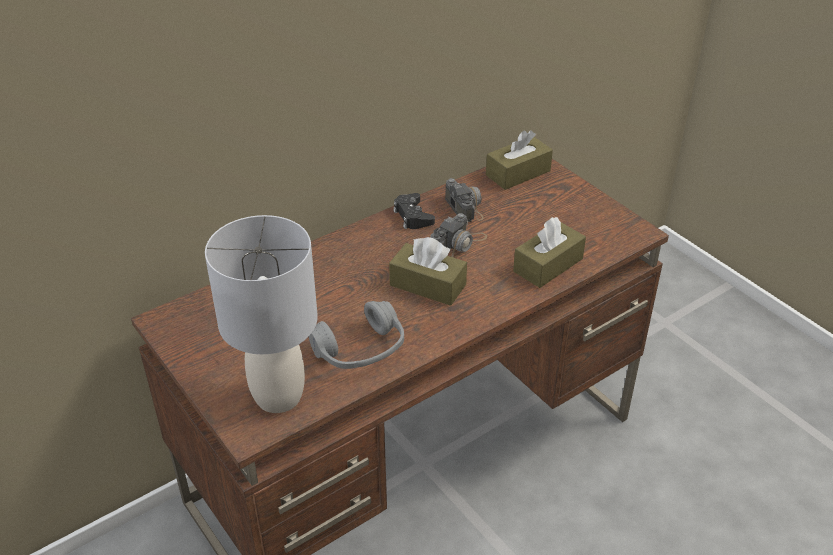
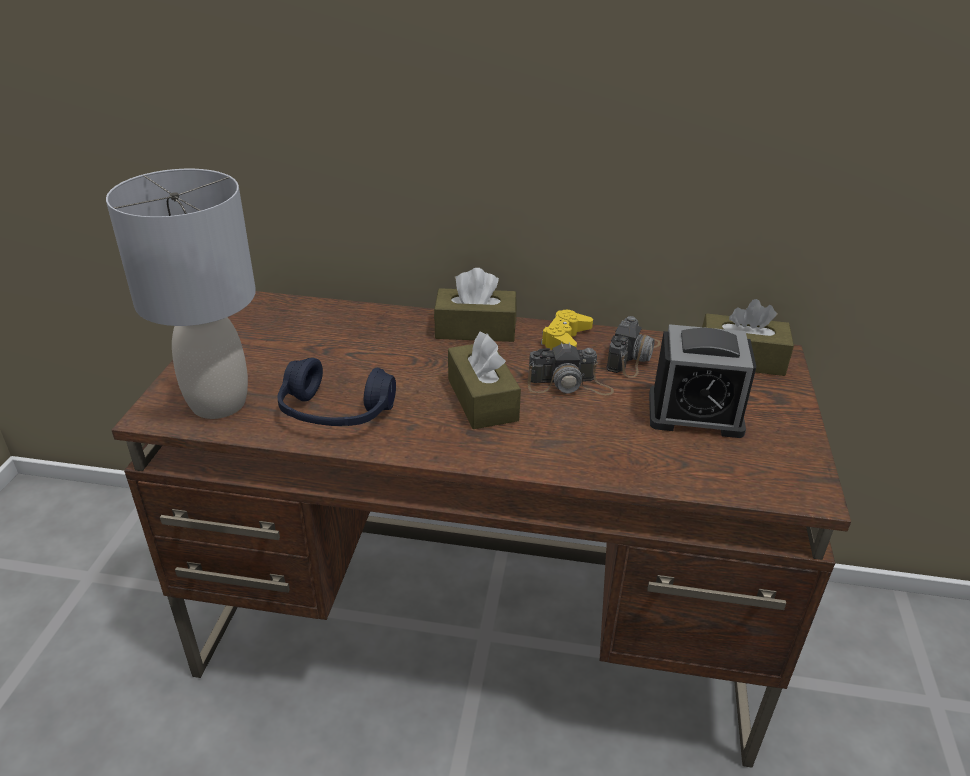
camera: 45 degrees right, 5 degrees down
grey headphones [309,301,404,369] -> blue headphones [278,358,396,426]
black game controller [393,193,435,229] -> yellow game controller [541,310,593,350]
brown tissue box [513,217,586,288] -> brown tissue box moved to [434,268,517,342]
none -> alarm clock [649,324,757,438]

